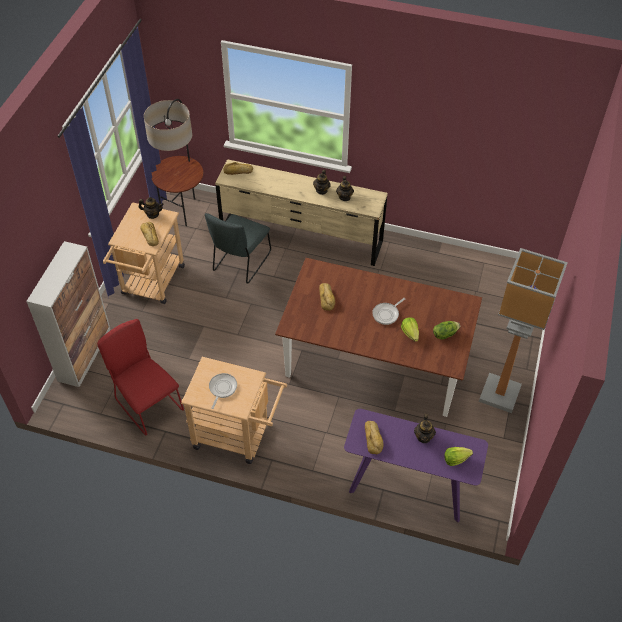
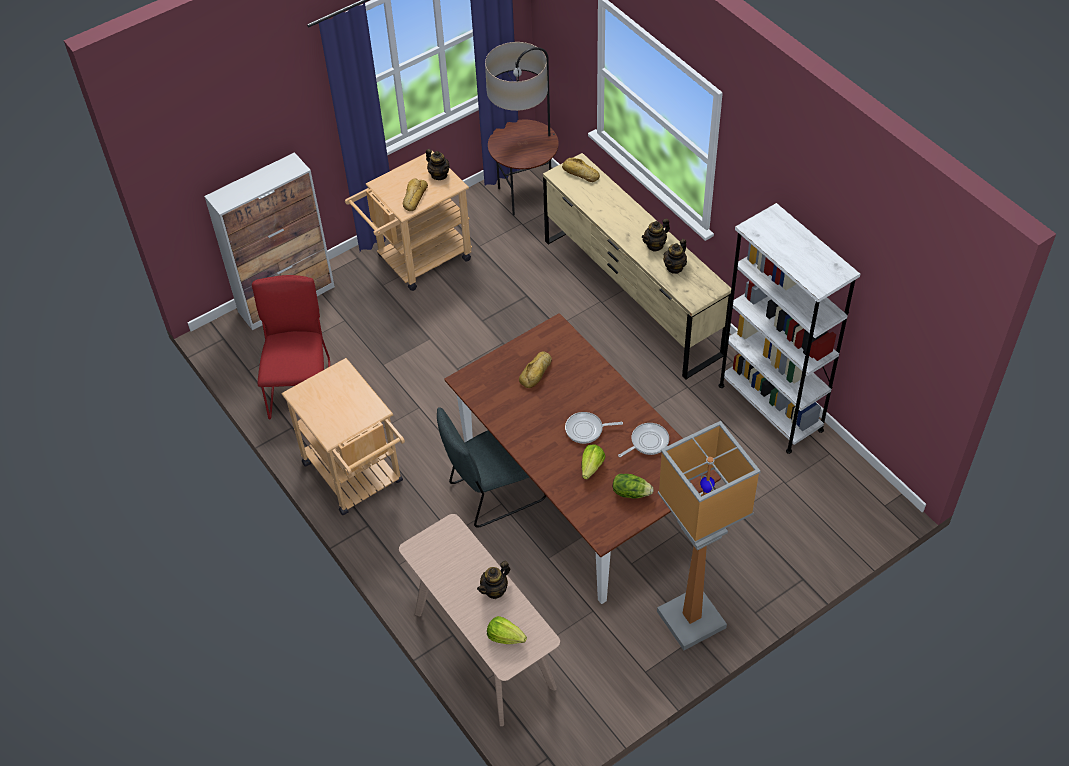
camera: 40 degrees right, 0 degrees up
grey chair [205,213,271,284] -> grey chair moved to [437,407,546,528]
frying pan [209,373,237,409] -> frying pan moved to [618,423,669,457]
purple console table [344,409,488,522] -> beige console table [399,514,560,726]
bread [365,421,384,454] -> none
none -> white bookcase [719,203,860,454]

